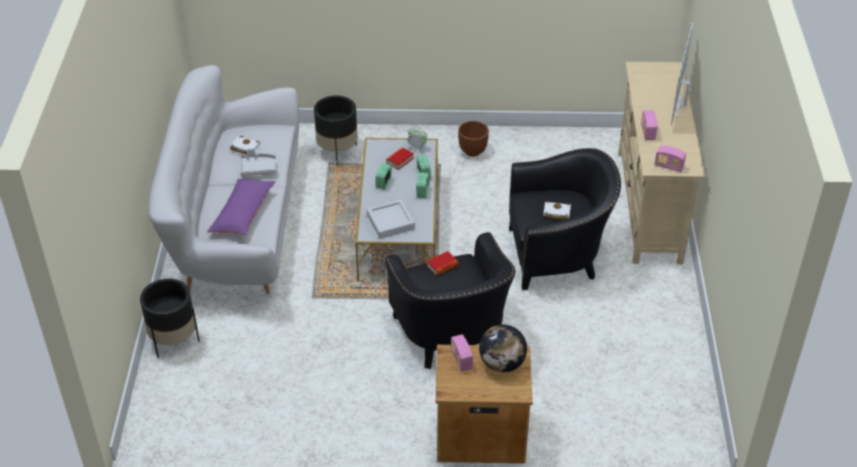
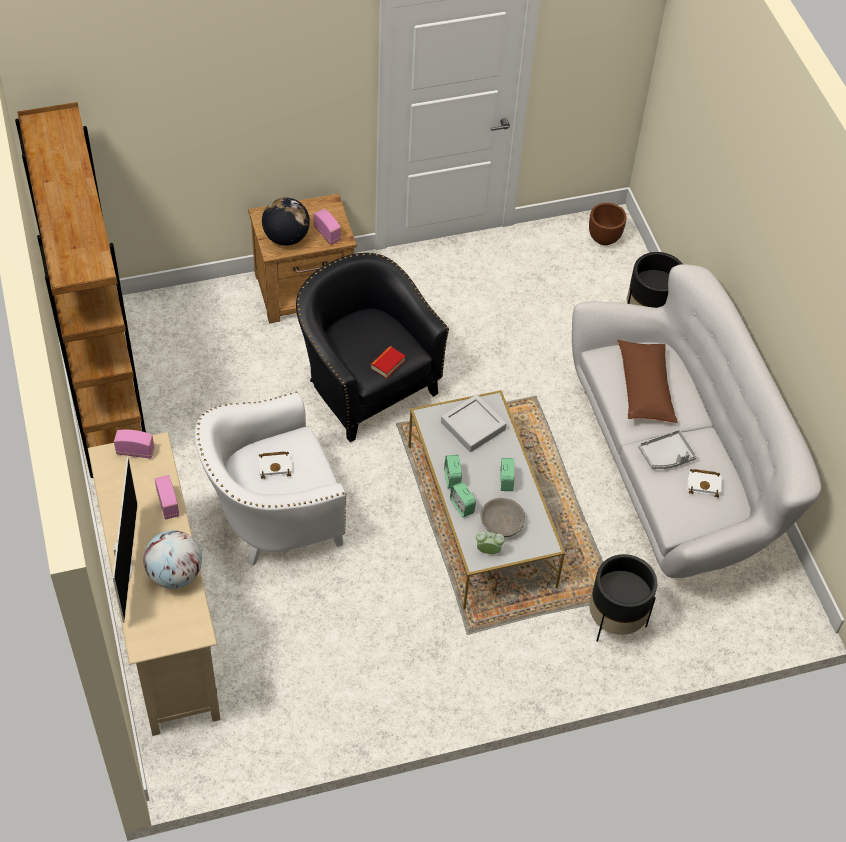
camera: 160 degrees right, 10 degrees up
purple pillow [207,179,276,235] -> brown pillow [617,340,678,423]
book [386,147,414,170] -> grey bowl [480,498,525,537]
brown planter [458,121,489,157] -> brown planter moved to [589,203,627,245]
black armchair [509,148,621,290] -> white armchair [195,392,346,566]
none -> brown bookcase [15,102,146,478]
none -> globe [143,530,202,589]

